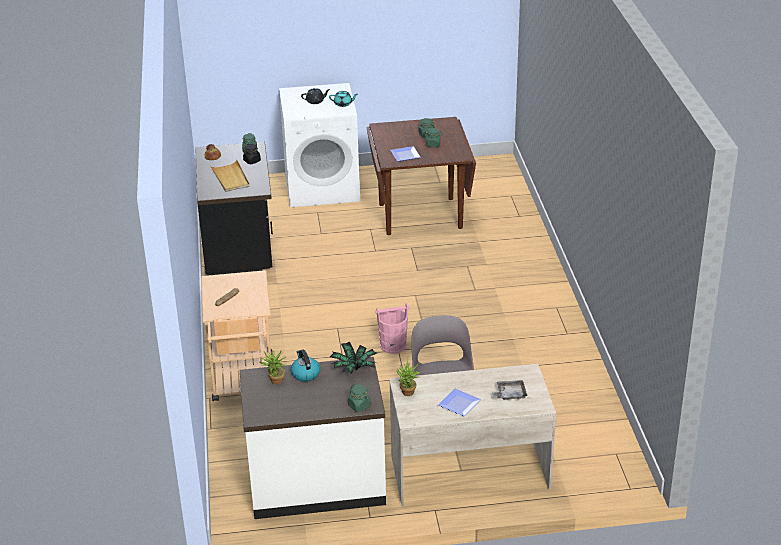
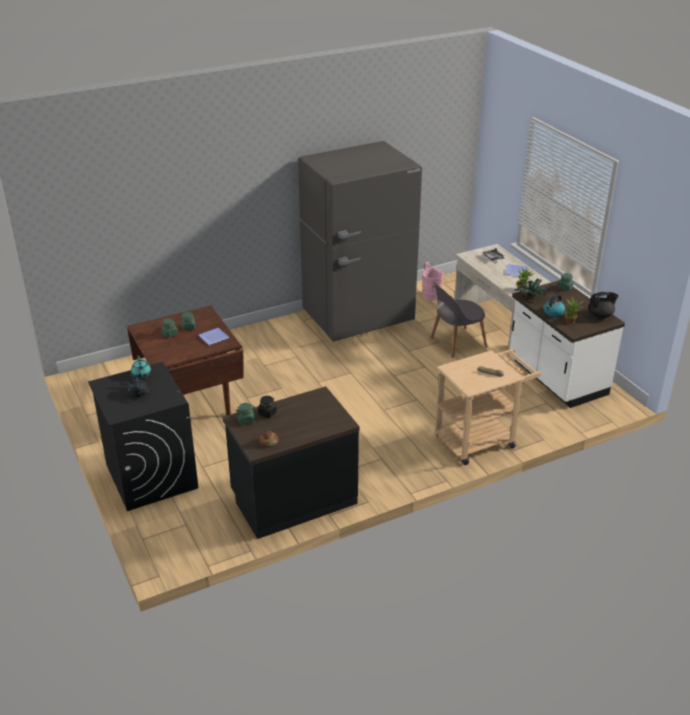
camera: 110 degrees left, 0 degrees up
beige tray [210,160,250,192] -> none
white washing machine [279,83,360,207] -> black washing machine [88,362,198,511]
pink bucket [375,303,409,354] -> pink bucket moved to [422,261,444,300]
none -> grey fridge [298,141,422,342]
none -> black teapot [588,292,618,318]

